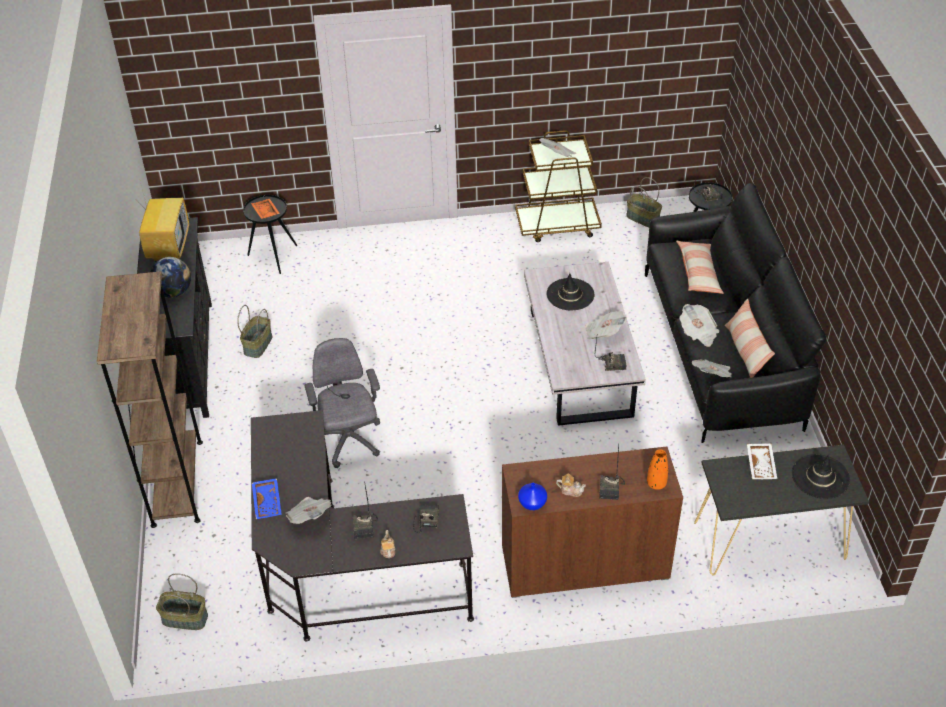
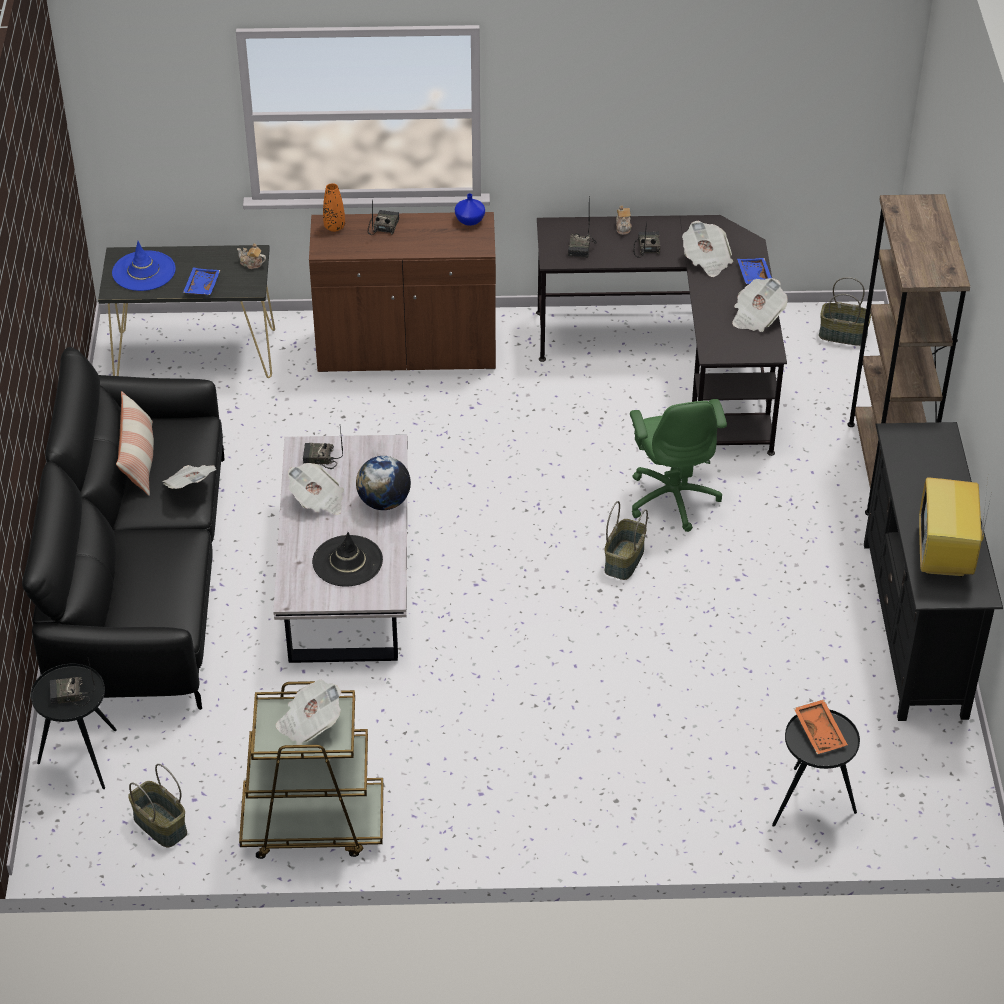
camera: 175 degrees left, 0 degrees up
globe [150,257,191,297] -> globe moved to [356,456,411,510]
basket [237,305,273,358] -> basket moved to [604,501,648,580]
grey office chair [304,338,380,468] -> green office chair [630,399,727,532]
teapot [556,474,586,497] -> teapot moved to [237,243,266,269]
pillow [676,241,724,294] -> none
newspaper [692,359,732,377] -> newspaper moved to [732,278,788,332]
white tray [747,443,777,479] -> blue tray [183,268,220,295]
black hat [792,454,850,499] -> blue hat [112,241,176,291]

